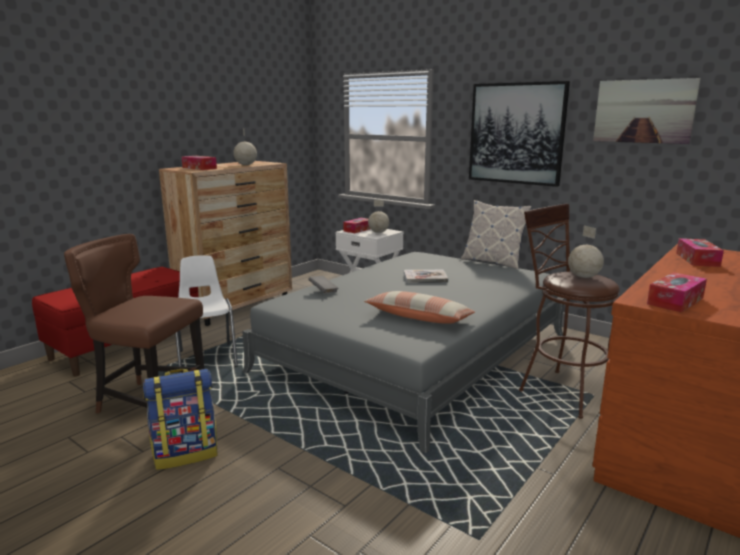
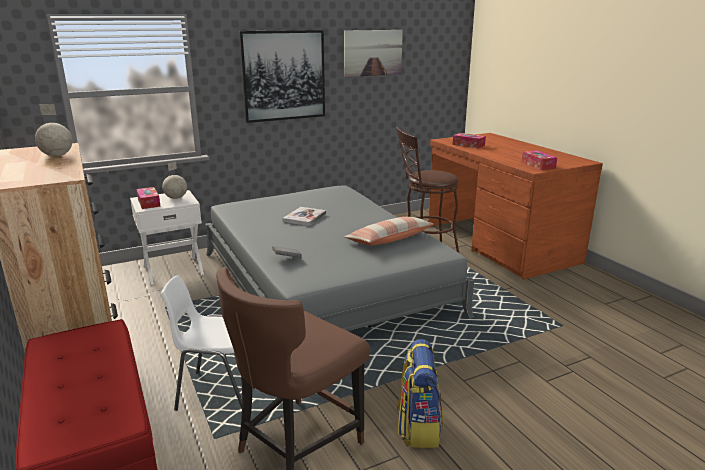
camera: 65 degrees left, 5 degrees up
tissue box [182,156,217,170] -> none
pillow [461,200,532,269] -> none
globe [568,226,604,278] -> none

